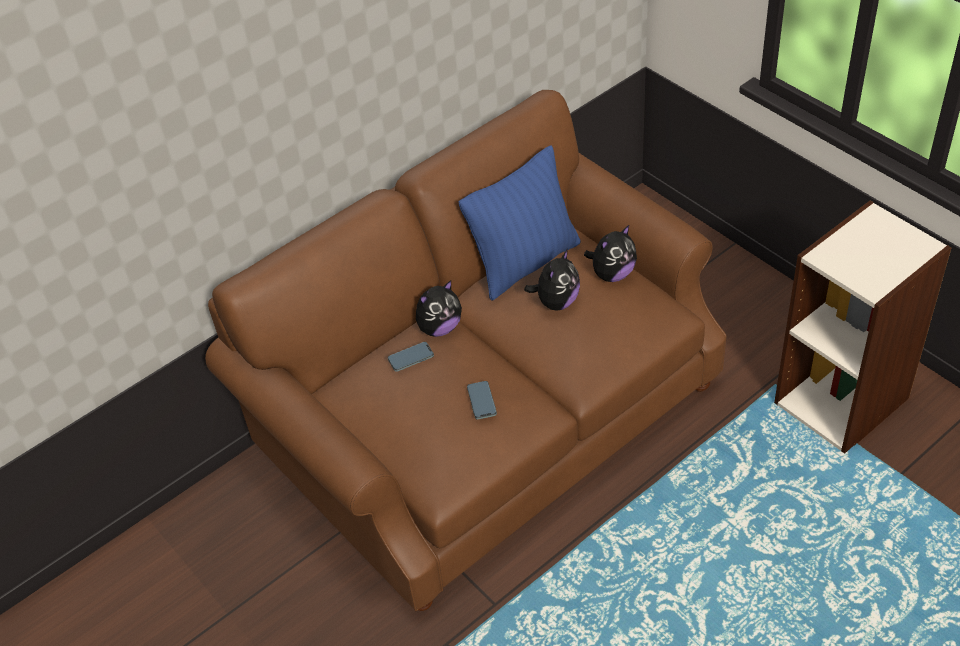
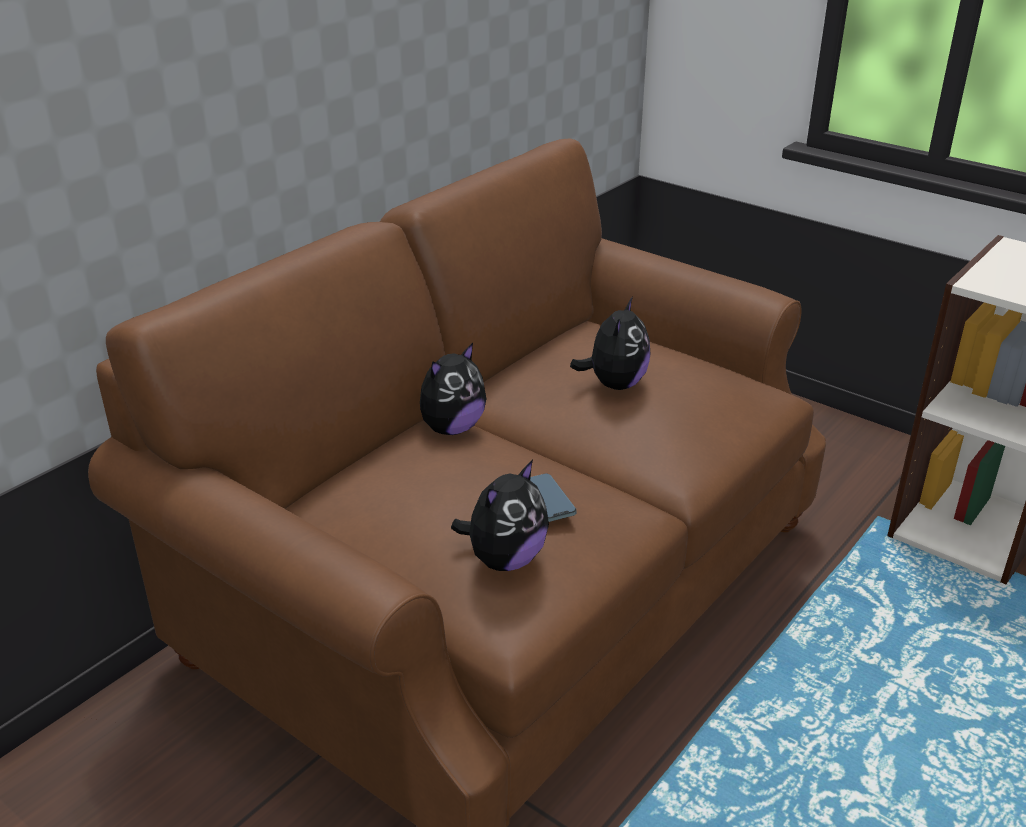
camera: 15 degrees left, 15 degrees down
phone [388,342,434,372] -> none
blue pillow [459,145,581,300] -> none
plush toy [584,225,637,282] -> plush toy moved to [451,459,549,571]

